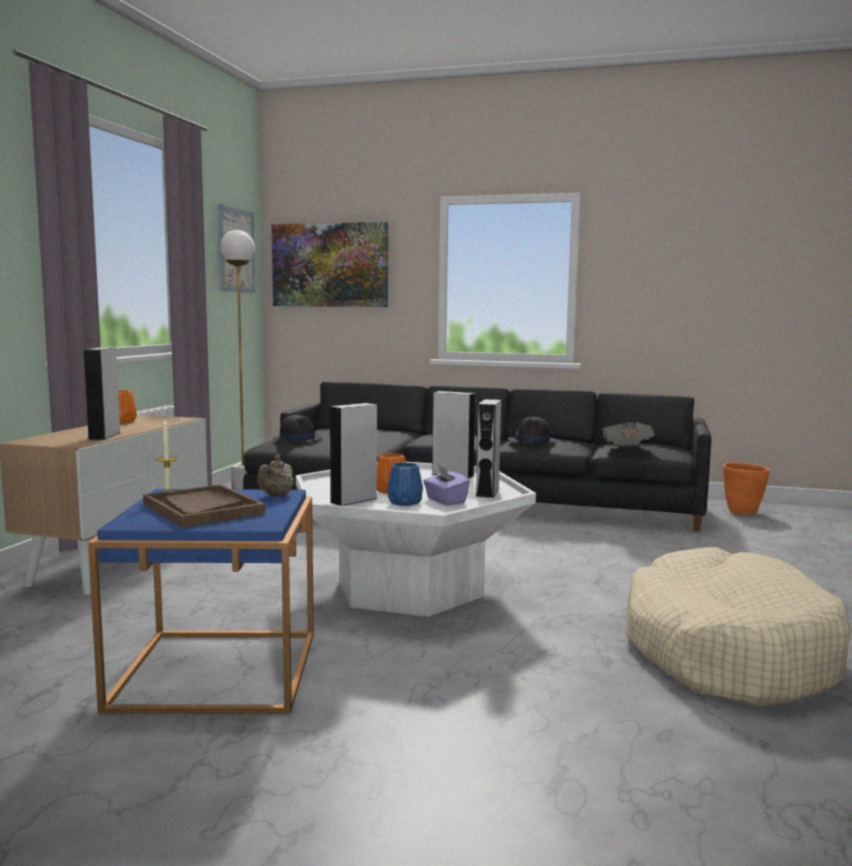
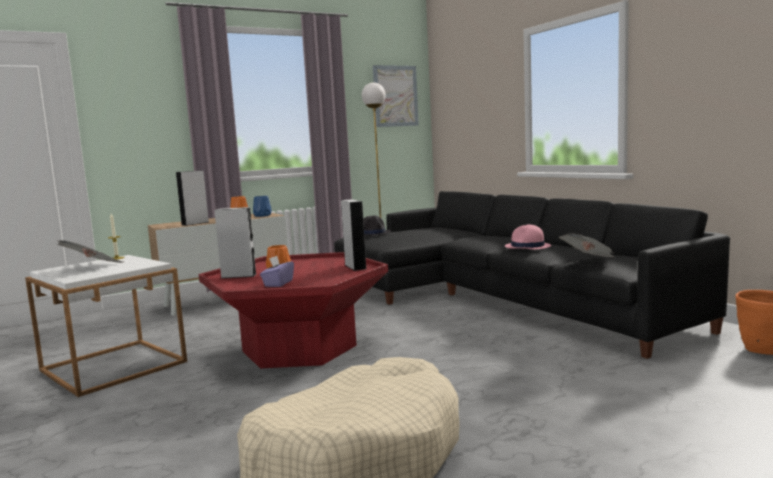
camera: 45 degrees right, 0 degrees up
blue side table [88,489,314,714] -> white side table [25,255,187,397]
brown tray [143,484,265,528] -> newspaper [58,240,123,263]
beige teapot [257,455,293,497] -> none
picture [272,222,388,307] -> none
white coffee table [296,462,536,617] -> red coffee table [199,252,388,368]
blue vase [387,462,423,506] -> blue vase moved to [253,196,271,217]
grey speaker [476,399,501,498] -> none
black hat [508,417,557,443] -> pink hat [505,224,551,249]

